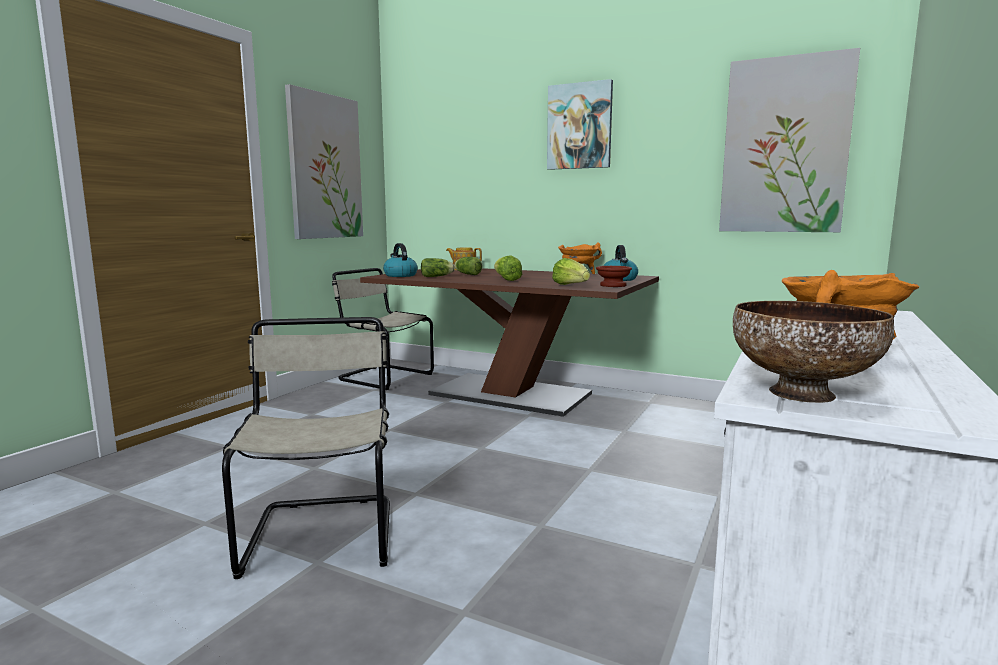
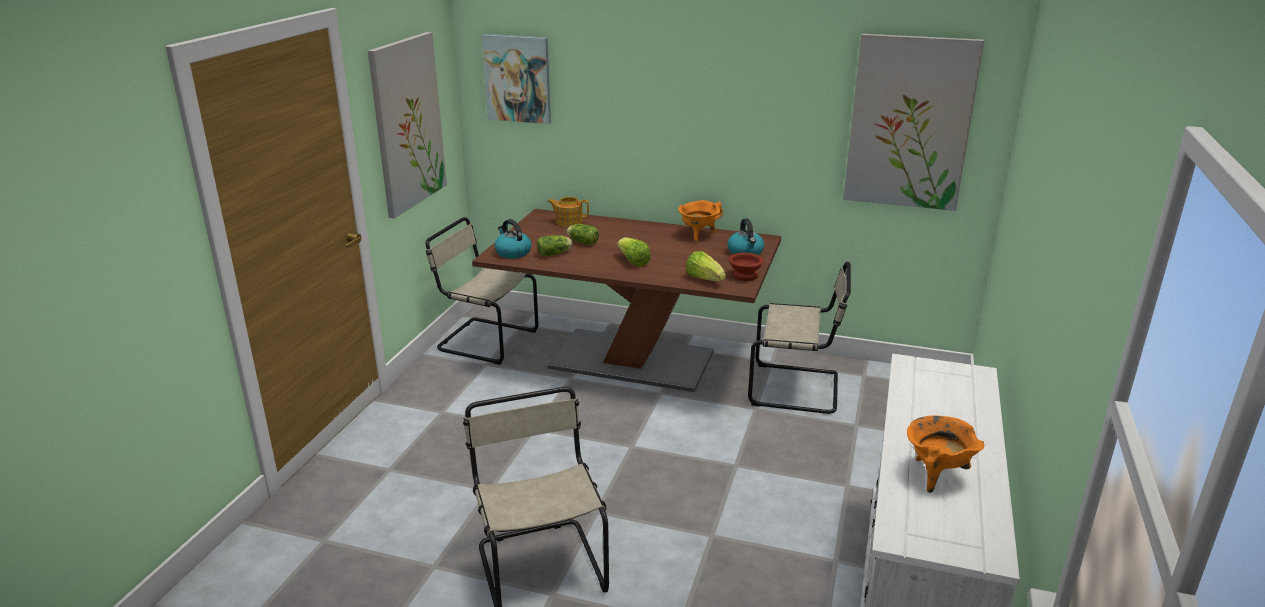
camera: 10 degrees left, 15 degrees up
picture [547,79,613,170] -> picture moved to [482,34,551,124]
bowl [733,301,894,403] -> none
none -> beige chair [748,261,851,414]

